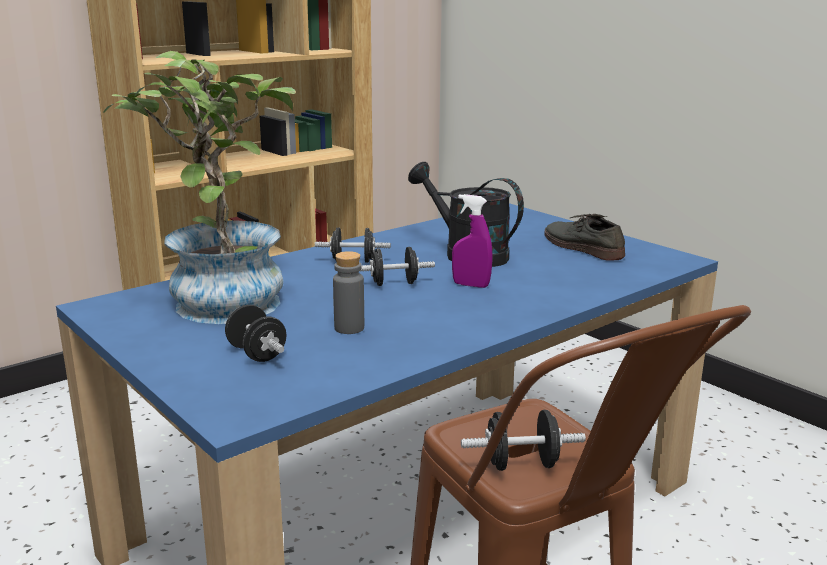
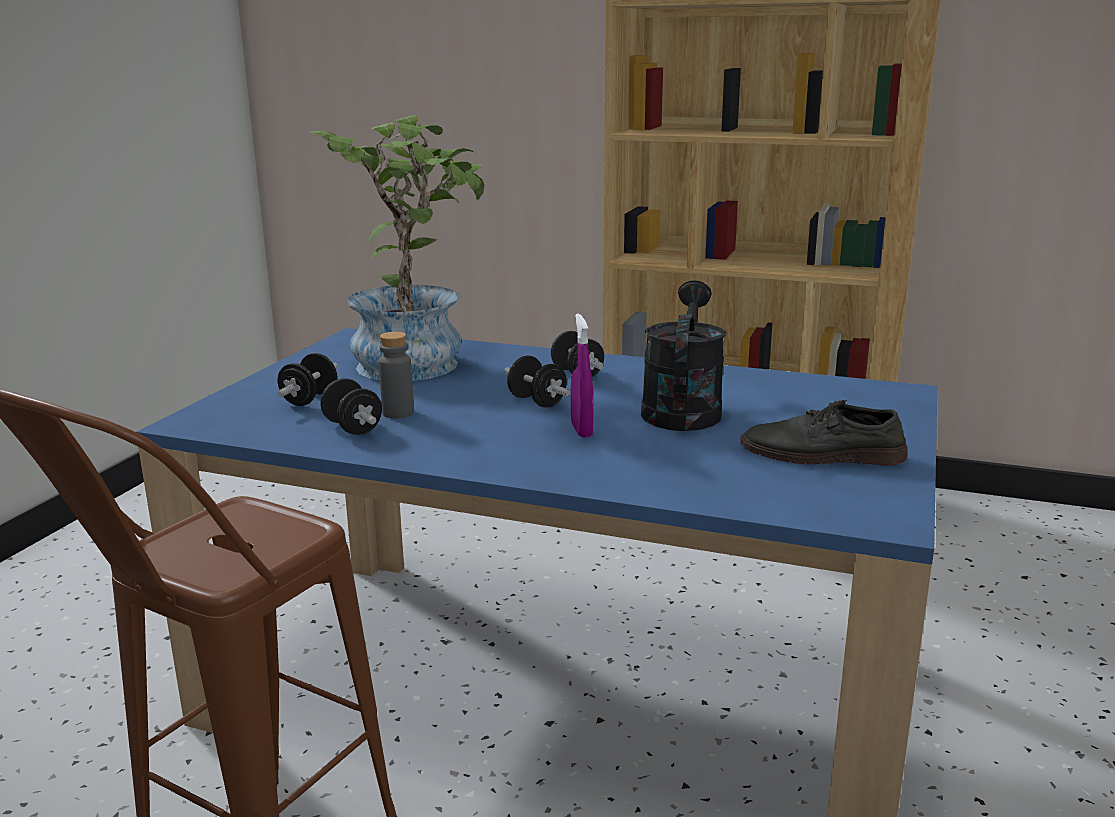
camera: 60 degrees right, 0 degrees up
black dumbbell [461,410,586,471] -> black dumbbell moved to [320,378,382,435]
grey shoe [544,214,625,261] -> grey shoe turned 105 degrees counterclockwise [740,400,907,466]

